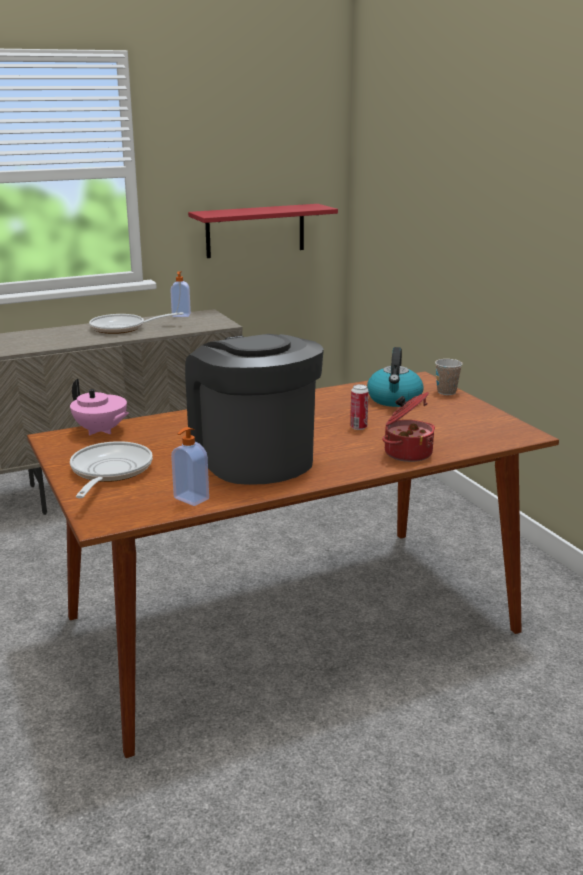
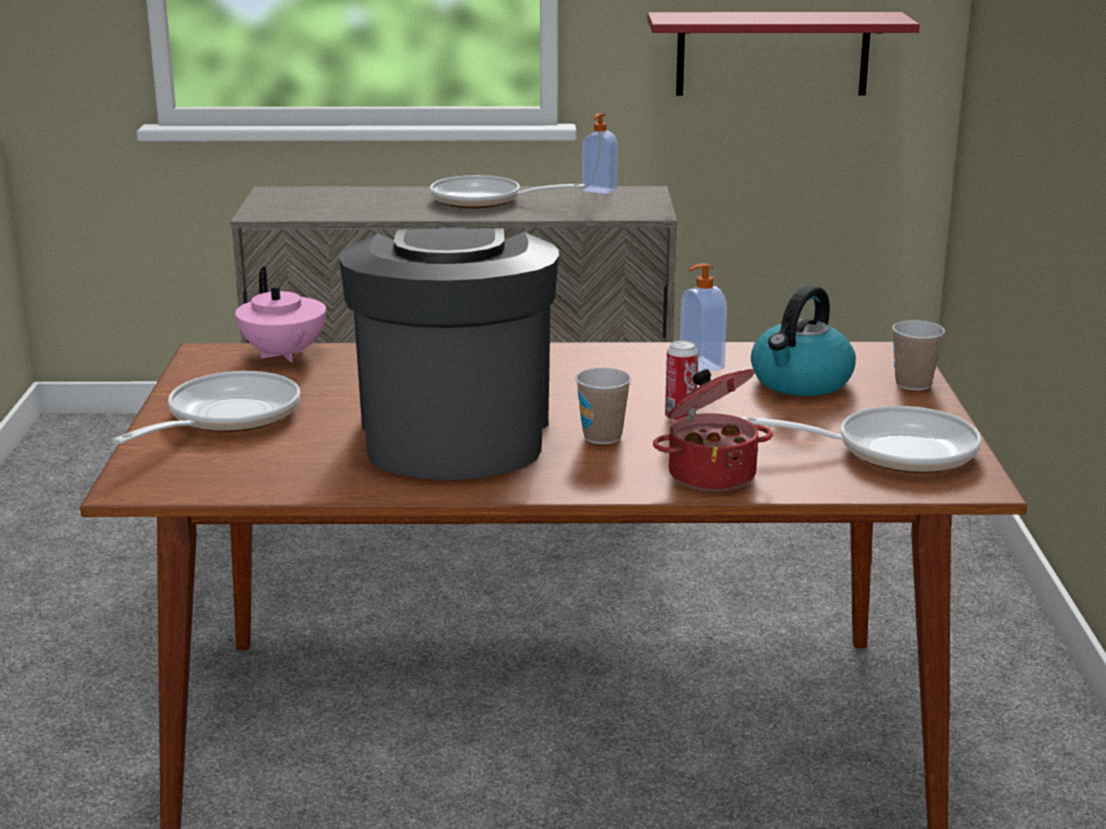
camera: 25 degrees right, 0 degrees up
soap dispenser [171,427,209,506] -> soap dispenser moved to [680,263,727,372]
none -> cup [575,368,631,444]
none -> frying pan [740,406,982,473]

